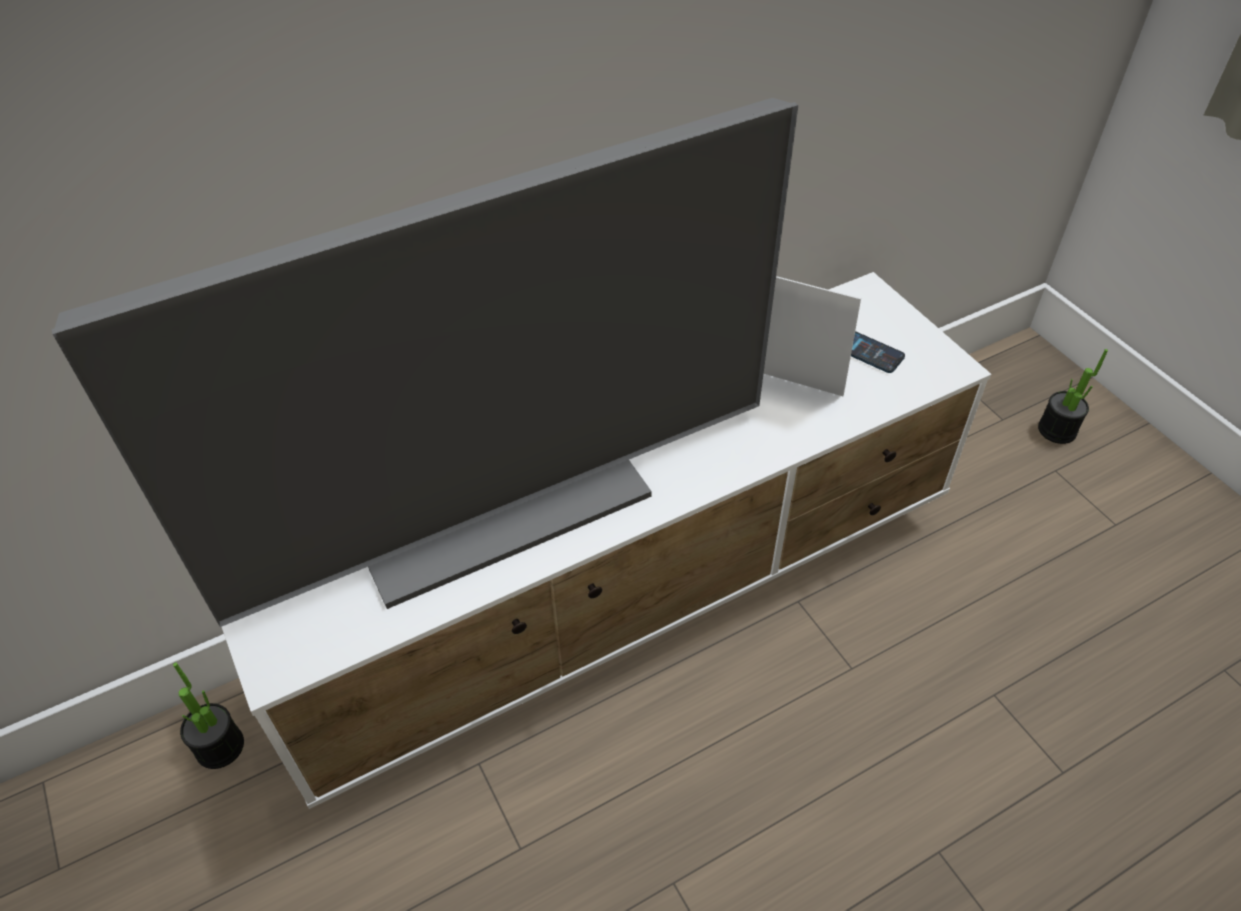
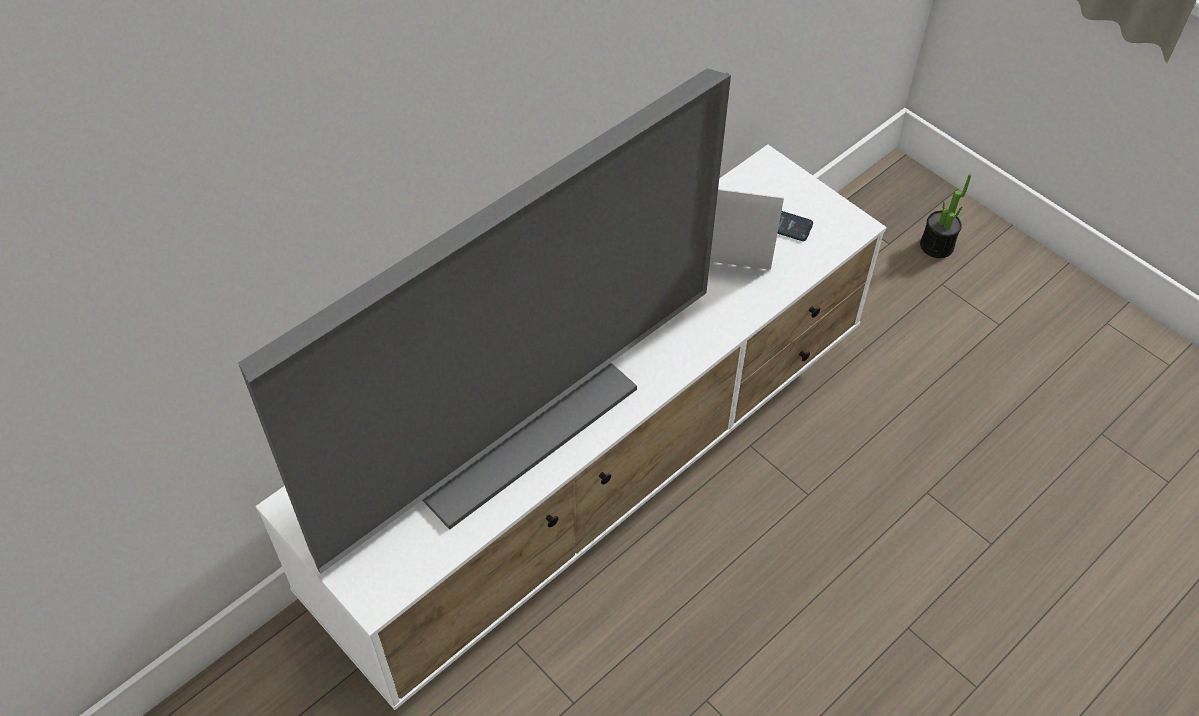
camera: 15 degrees left, 5 degrees up
potted plant [173,663,244,769] -> none

